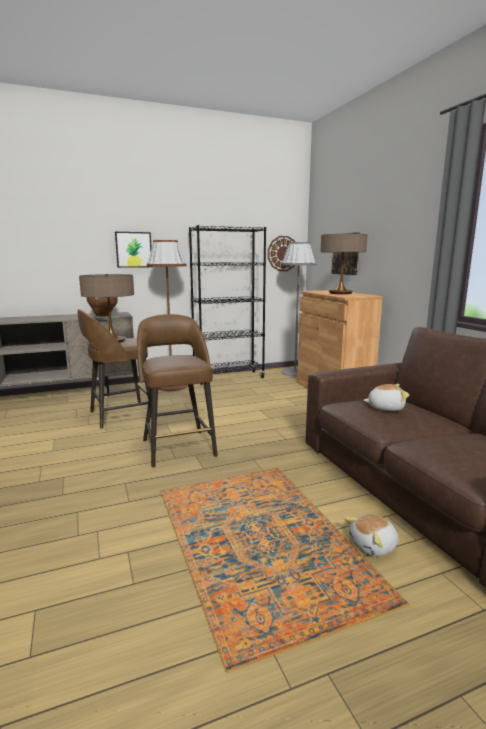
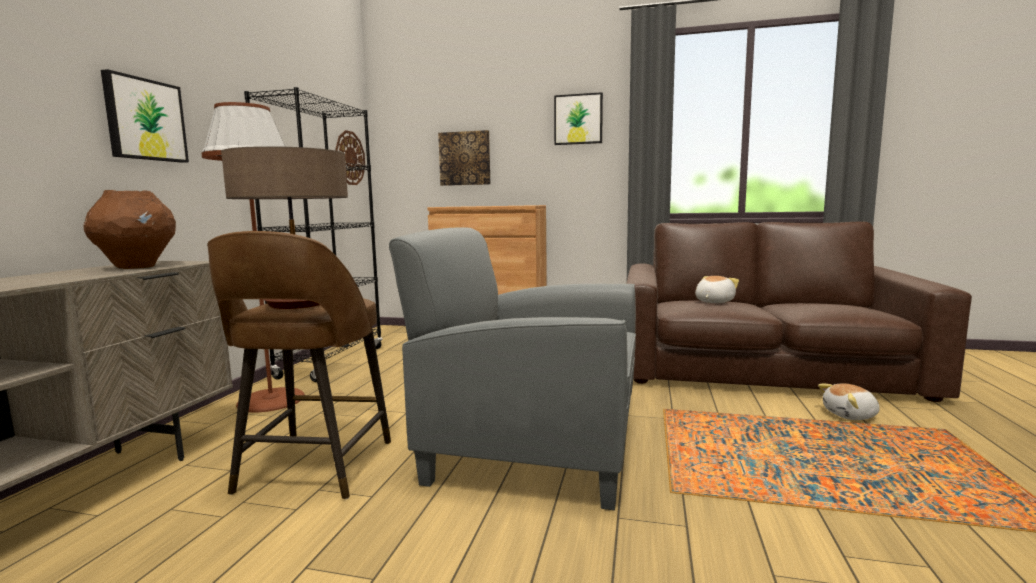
camera: 55 degrees left, 5 degrees down
brown stool [137,314,218,467] -> grey armchair [389,227,636,510]
grey floor lamp [281,242,316,377] -> none
table lamp [320,234,367,295] -> none
plush toy [345,514,399,557] -> plush toy turned 75 degrees clockwise [818,383,880,420]
none -> picture [554,92,603,145]

